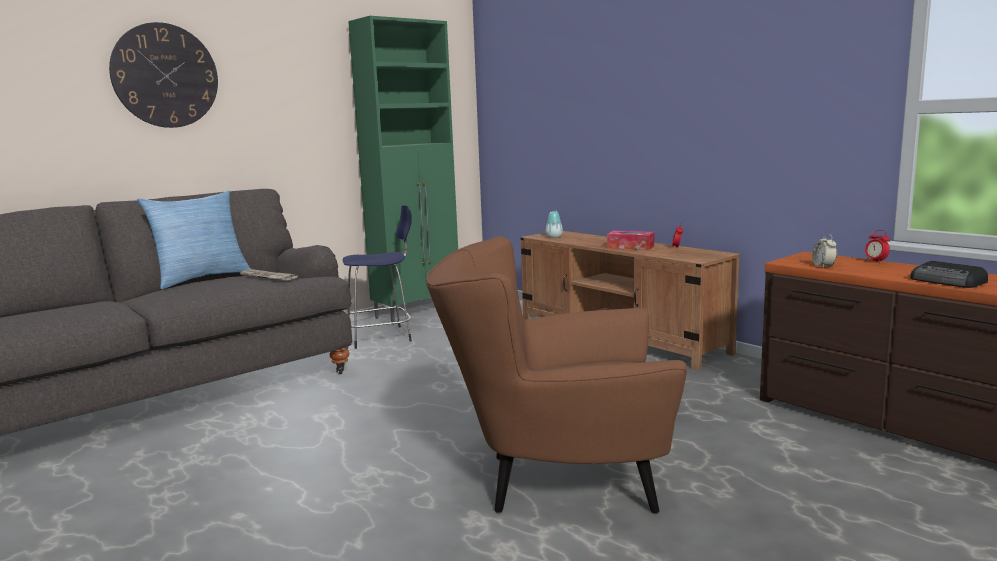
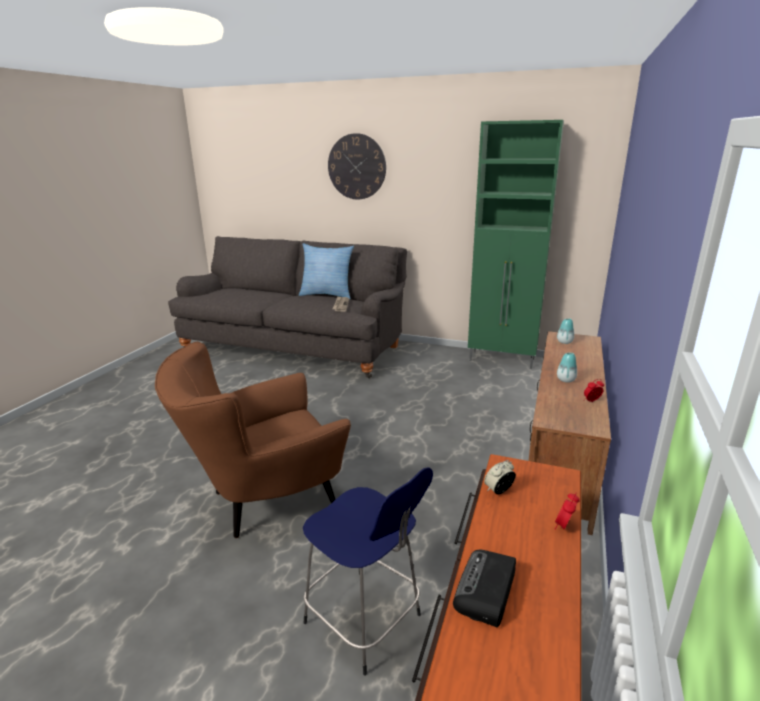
camera: 60 degrees right, 10 degrees up
blue stool [343,205,412,349] -> blue stool moved to [303,467,433,676]
brown armchair [426,236,687,514] -> brown armchair turned 90 degrees counterclockwise [155,342,351,538]
tissue box [607,230,654,250] -> vase [557,353,577,383]

